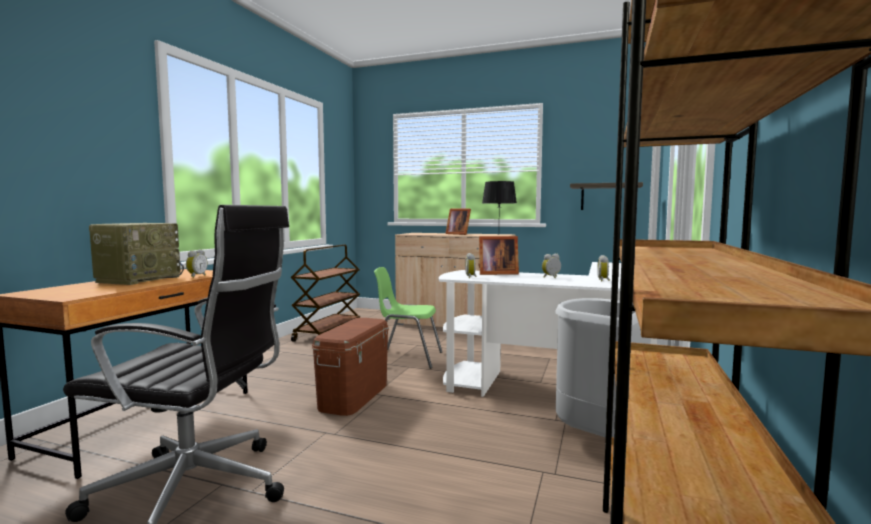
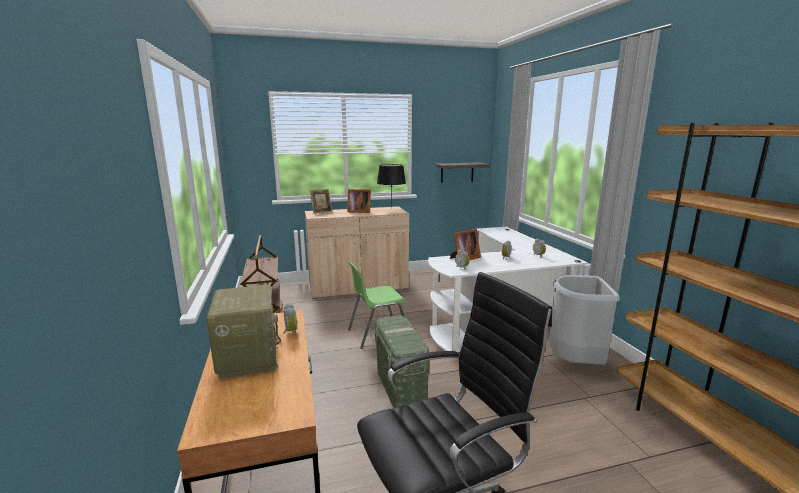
camera: 35 degrees left, 10 degrees up
brown storage box [312,318,389,416] -> green storage box [375,316,429,408]
none -> picture frame [310,189,332,214]

